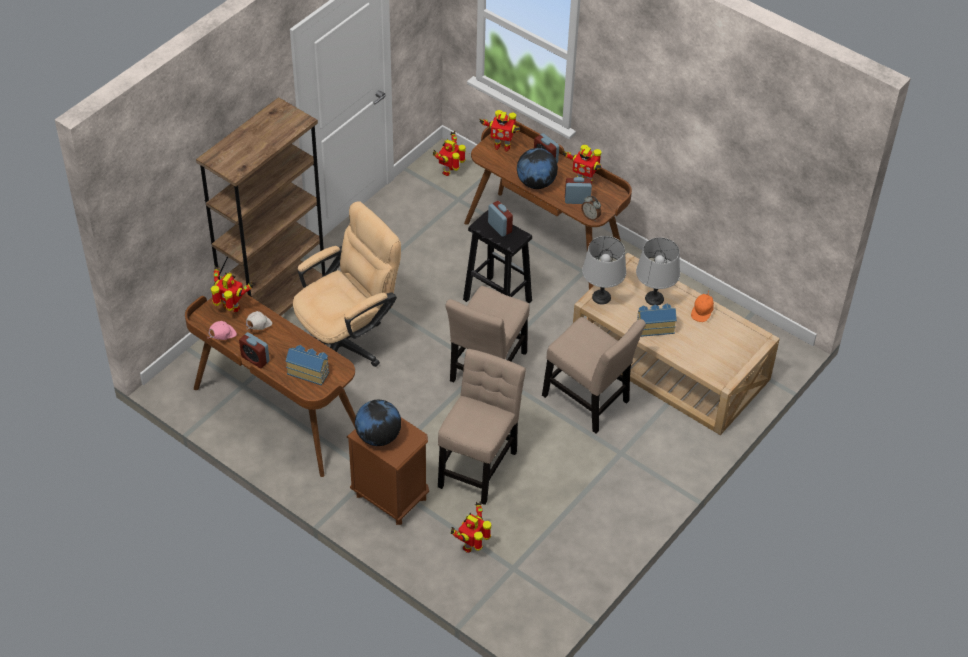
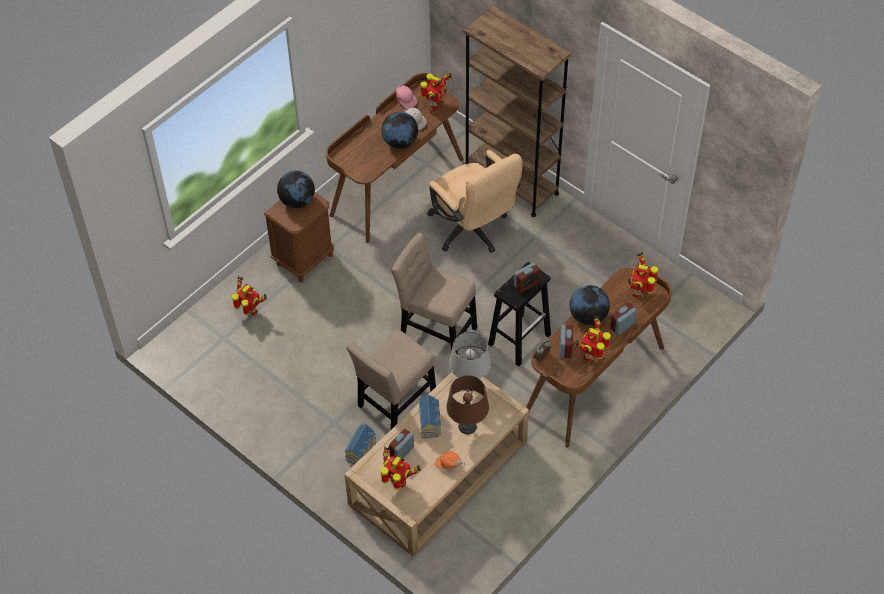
camera: 95 degrees right, 5 degrees up
alarm clock [239,332,270,368] -> alarm clock moved to [389,429,414,459]
toy house [285,345,329,386] -> toy house moved to [345,424,376,464]
toy robot [433,131,466,176] -> toy robot moved to [380,446,421,490]
beige chair [438,349,526,505] -> none
grey table lamp [636,237,680,306] -> brown table lamp [446,375,489,434]
none -> globe [382,112,418,149]

